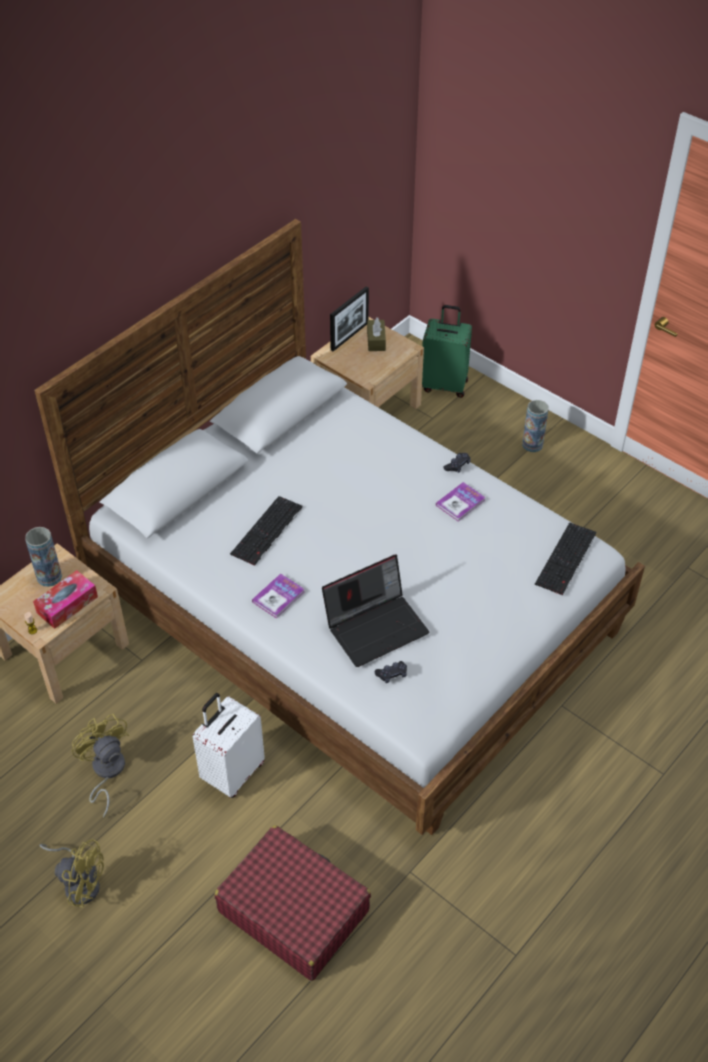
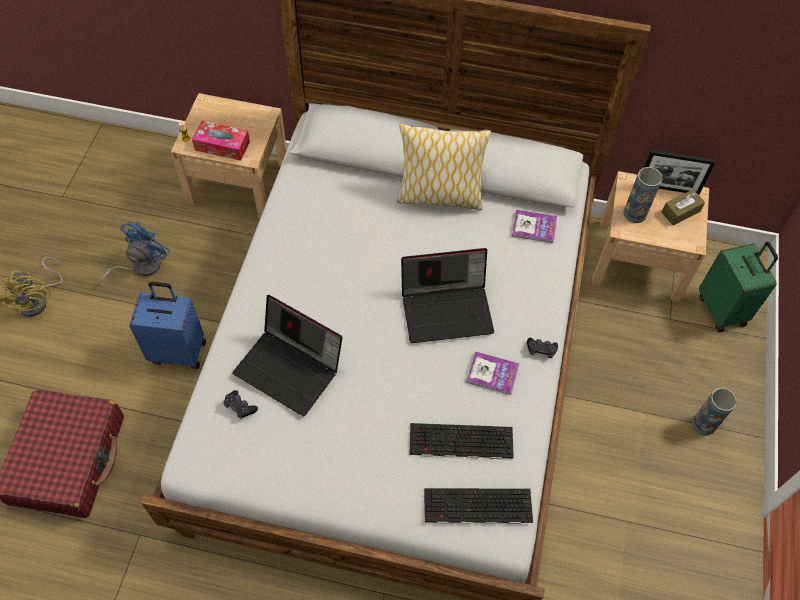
camera: 60 degrees right, 10 degrees up
vase [25,527,62,587] -> vase moved to [623,167,663,223]
yellow fan [72,714,129,818] -> blue fan [97,222,170,286]
white suitcase [193,693,265,798] -> blue suitcase [129,282,206,369]
keyboard [230,496,303,566] -> keyboard moved to [409,423,514,459]
book [252,574,305,619] -> book moved to [512,210,557,243]
none -> pillow [397,123,491,210]
none -> laptop [401,248,494,343]

